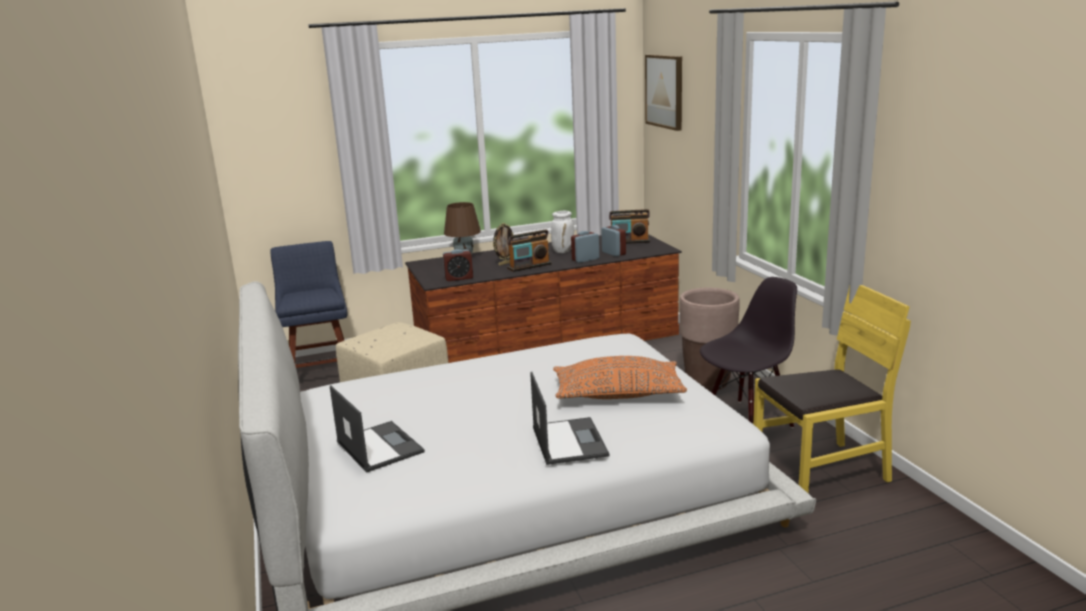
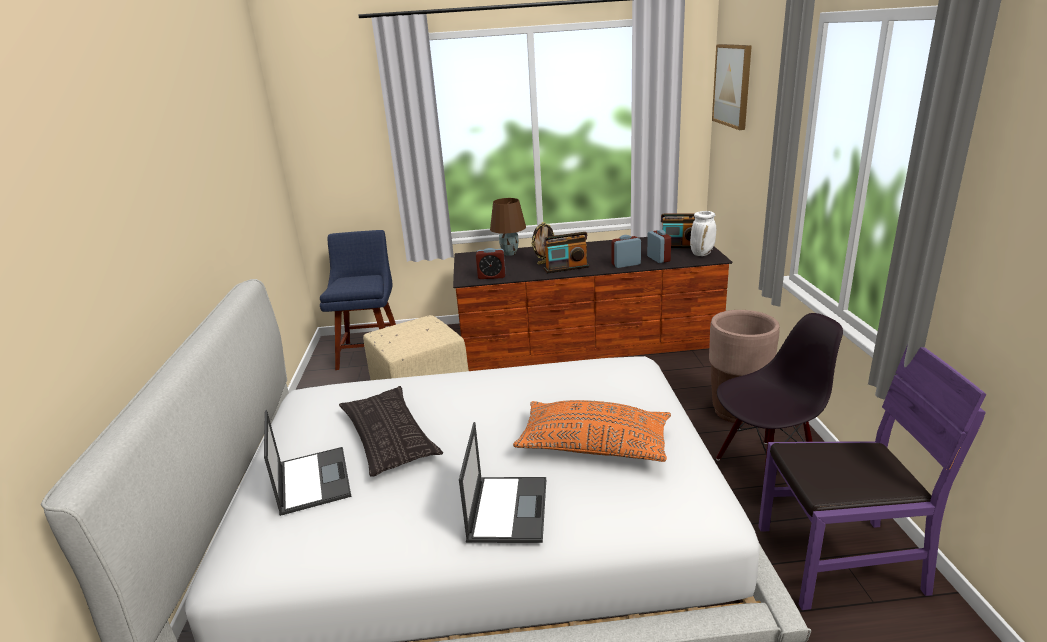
camera: 15 degrees right, 5 degrees up
white vase [551,211,574,253] -> white vase moved to [690,211,716,256]
yellow chair [753,285,911,493] -> purple chair [758,345,986,610]
none -> pillow [339,386,443,477]

